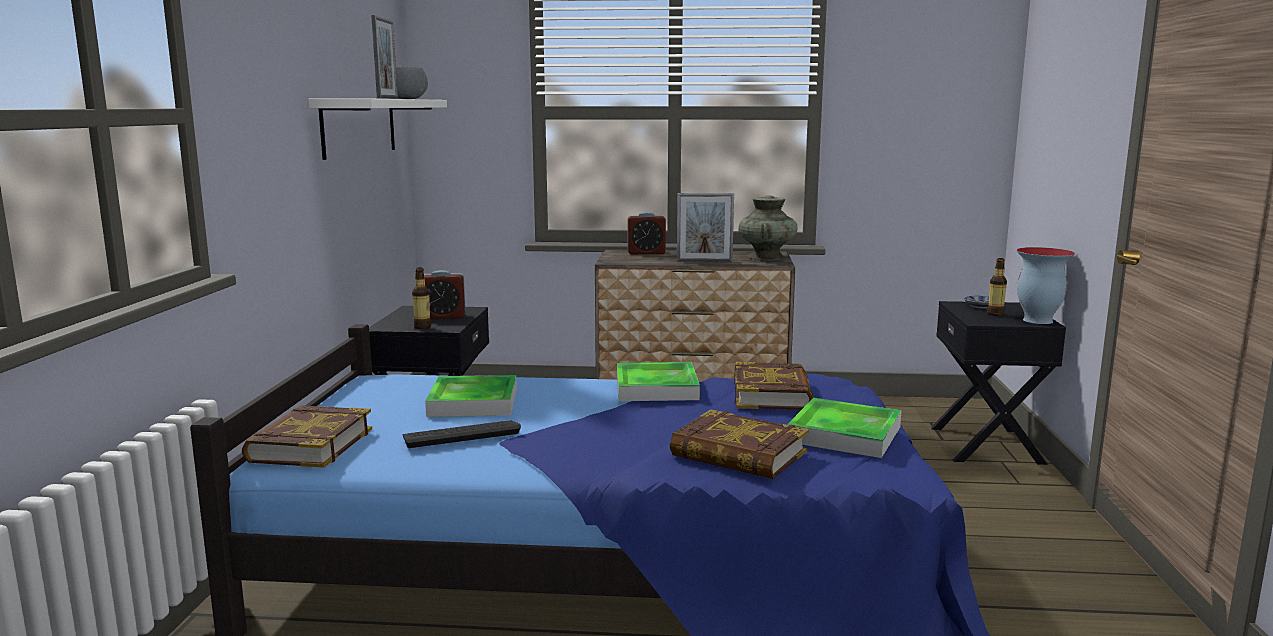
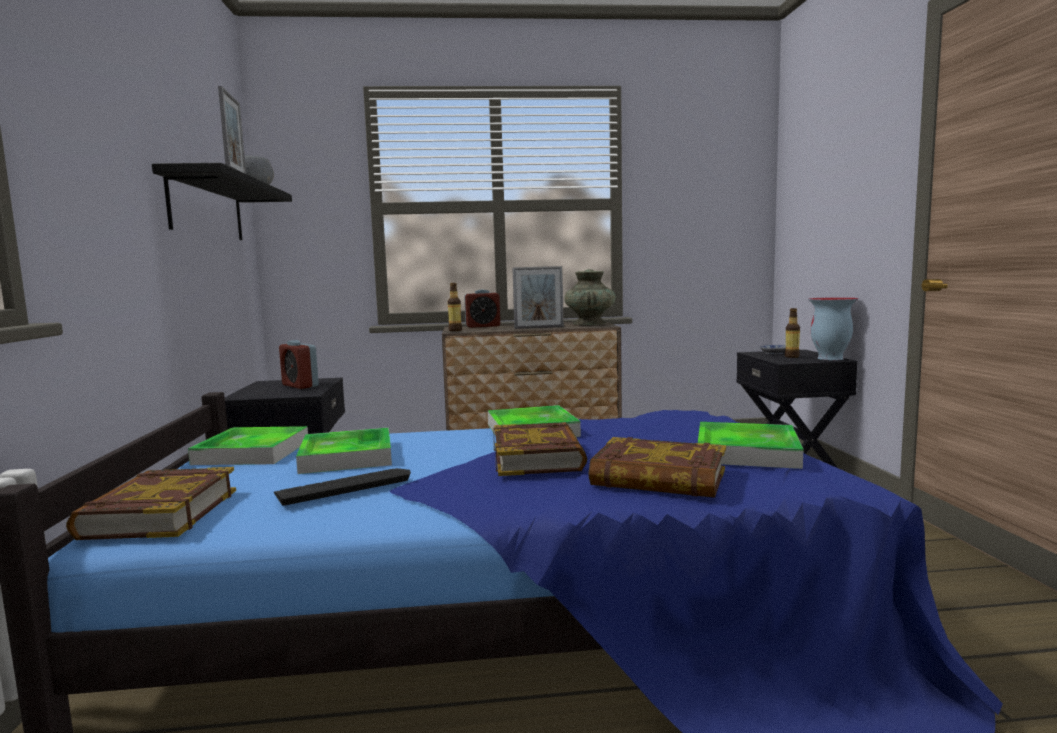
camera: 10 degrees left, 5 degrees down
white shelf [308,99,447,160] -> black shelf [152,163,292,240]
bottle [412,268,431,329] -> bottle moved to [448,283,462,331]
alarm clock [424,270,465,319] -> alarm clock turned 60 degrees clockwise [279,340,319,389]
book [734,362,813,410] -> book moved to [494,422,587,476]
none -> tray [188,426,308,465]

